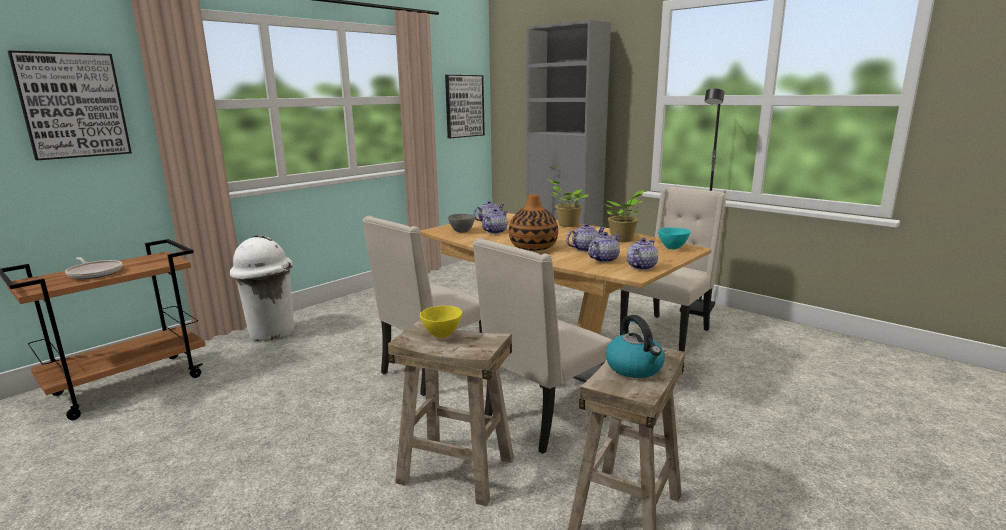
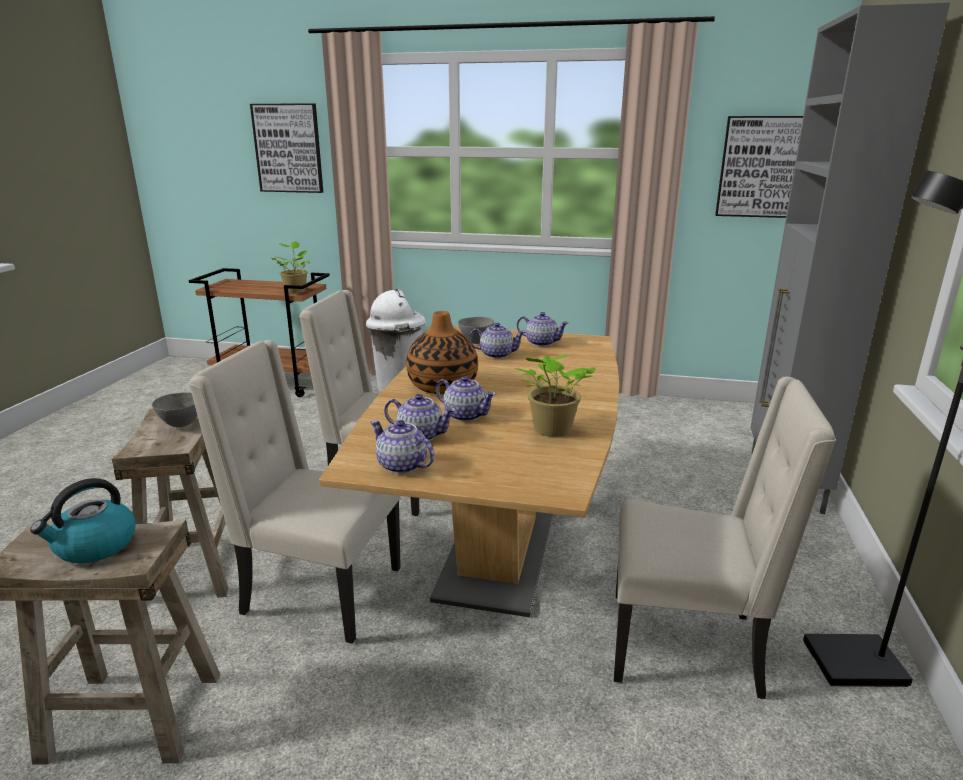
camera: 60 degrees right, 5 degrees up
frying pan [65,257,122,279] -> none
yellow bowl [420,306,462,338] -> grey bowl [152,392,197,427]
potted plant [548,179,589,227] -> potted plant moved to [271,241,310,293]
teapot [627,238,658,270] -> teapot turned 150 degrees counterclockwise [370,420,435,474]
turquoise bowl [658,227,691,249] -> none

